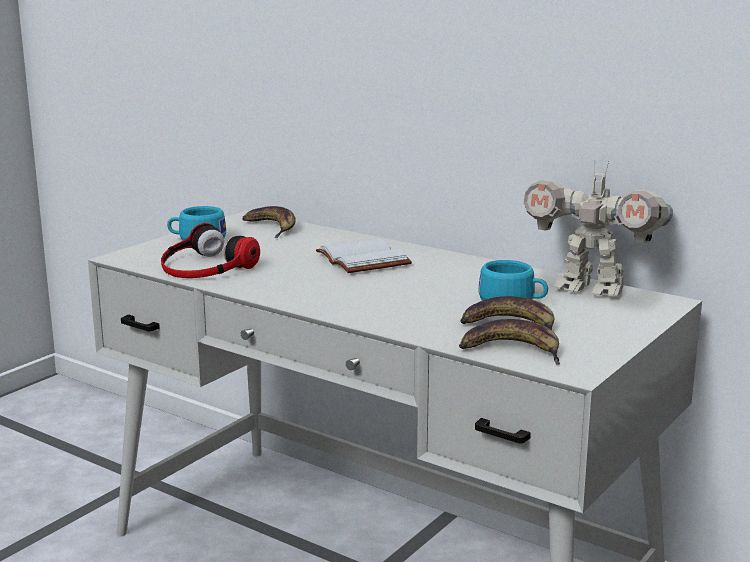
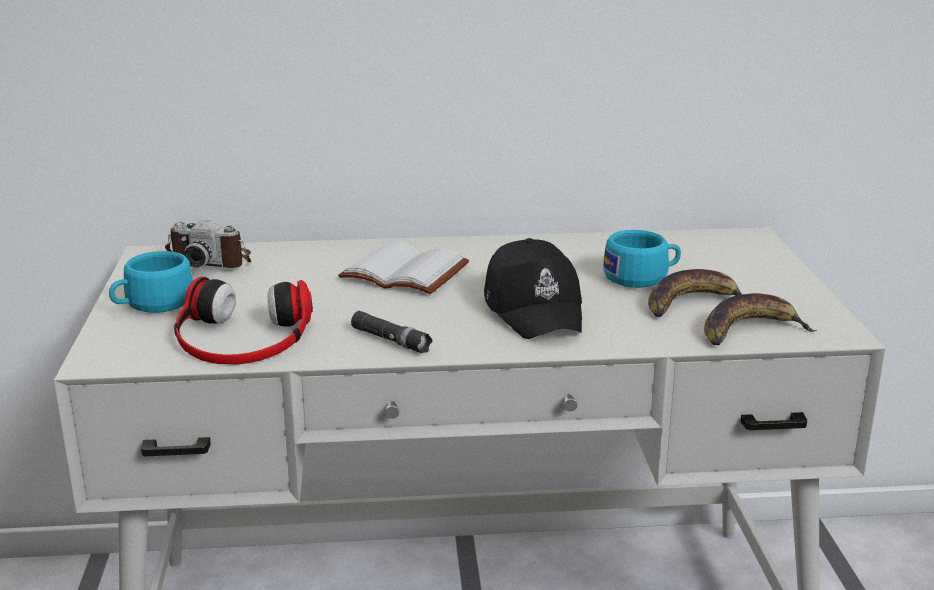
camera: 40 degrees left, 5 degrees up
banana [242,206,296,238] -> camera [165,221,251,268]
toy robot [524,160,673,296] -> none
none -> black flashlight [351,311,433,353]
none -> black cap [484,238,582,339]

